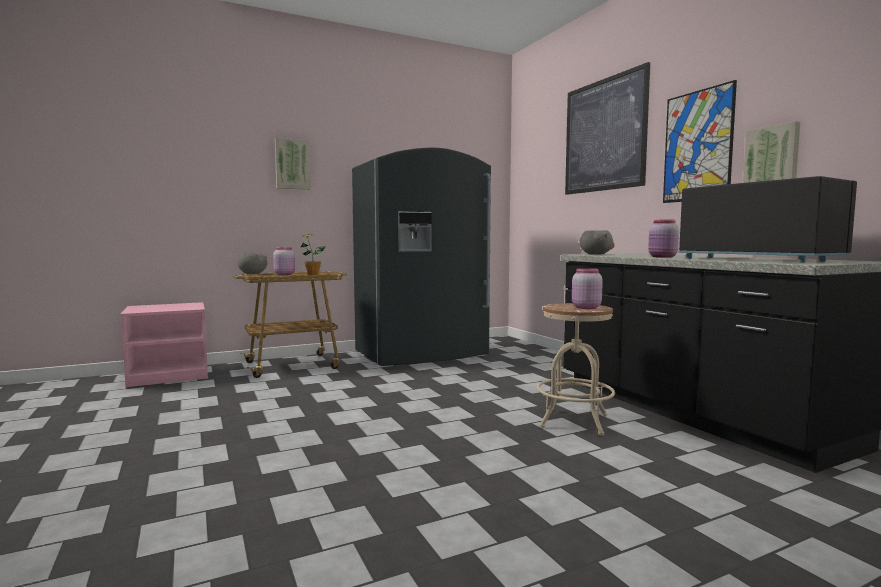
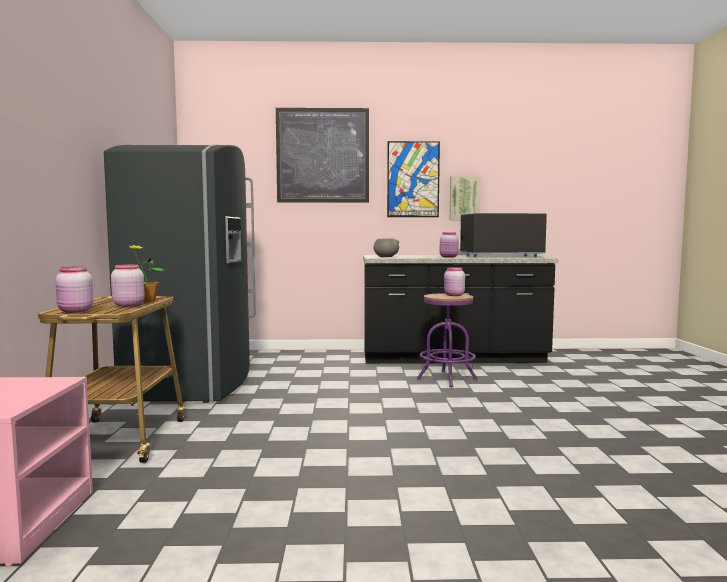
camera: 65 degrees left, 0 degrees up
grey bowl [238,254,267,274] -> pink jar [55,267,93,313]
picture [275,137,311,190] -> none
beige stool [537,303,615,436] -> purple stool [417,293,477,388]

